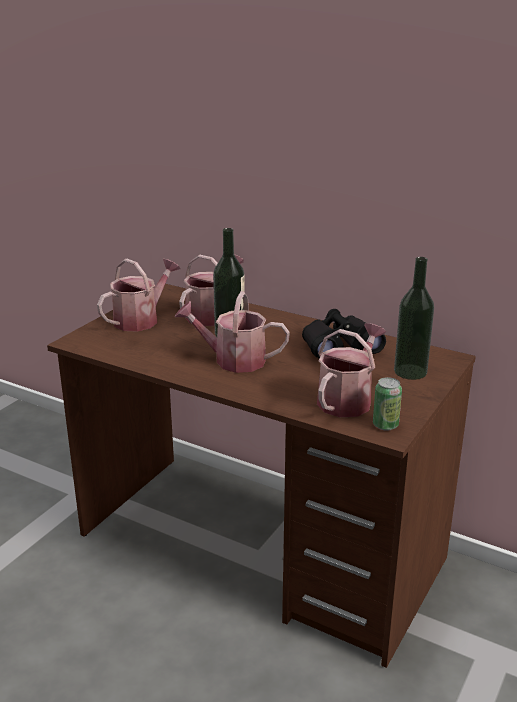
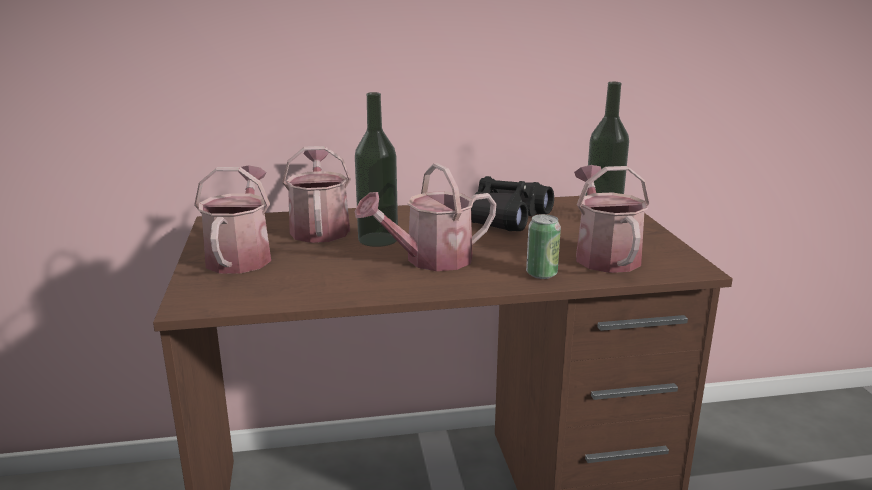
camera: 40 degrees left, 5 degrees down
can [373,377,402,430] -> can moved to [526,214,561,279]

